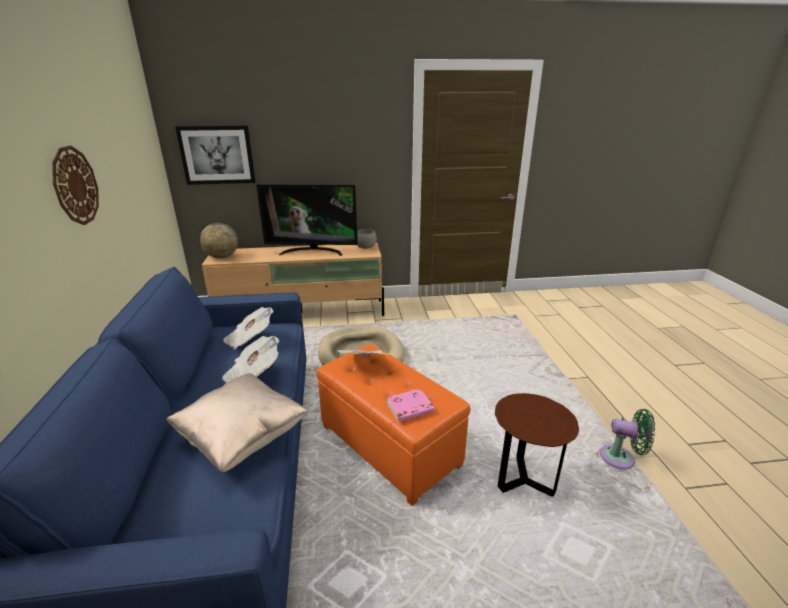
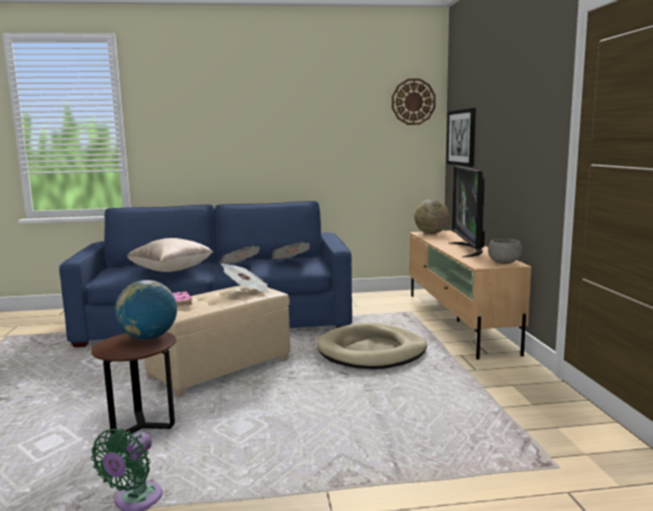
camera: 90 degrees right, 15 degrees down
wall clock [52,146,99,225] -> wall clock moved to [392,79,436,125]
orange ottoman [316,344,470,506] -> beige ottoman [144,285,290,397]
none -> globe [115,280,177,340]

